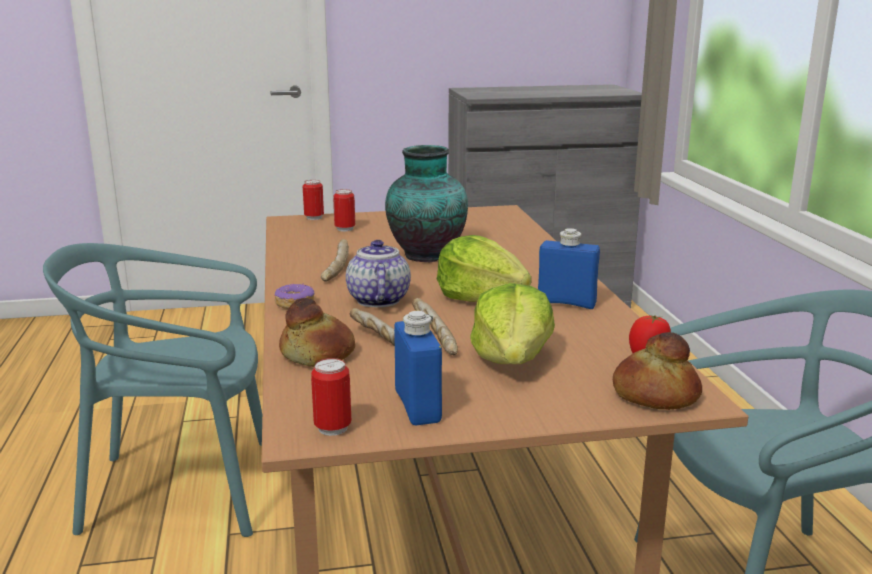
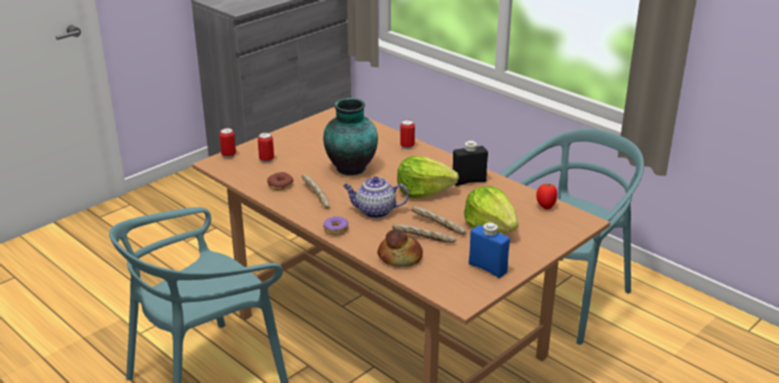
camera: 35 degrees left, 10 degrees up
can [311,358,351,436] -> can moved to [400,120,415,150]
teapot [346,240,411,307] -> teapot turned 45 degrees counterclockwise [343,177,409,218]
blue bottle [538,228,600,309] -> black bottle [453,140,488,186]
bread [613,332,702,410] -> none
none -> donut [267,172,294,190]

